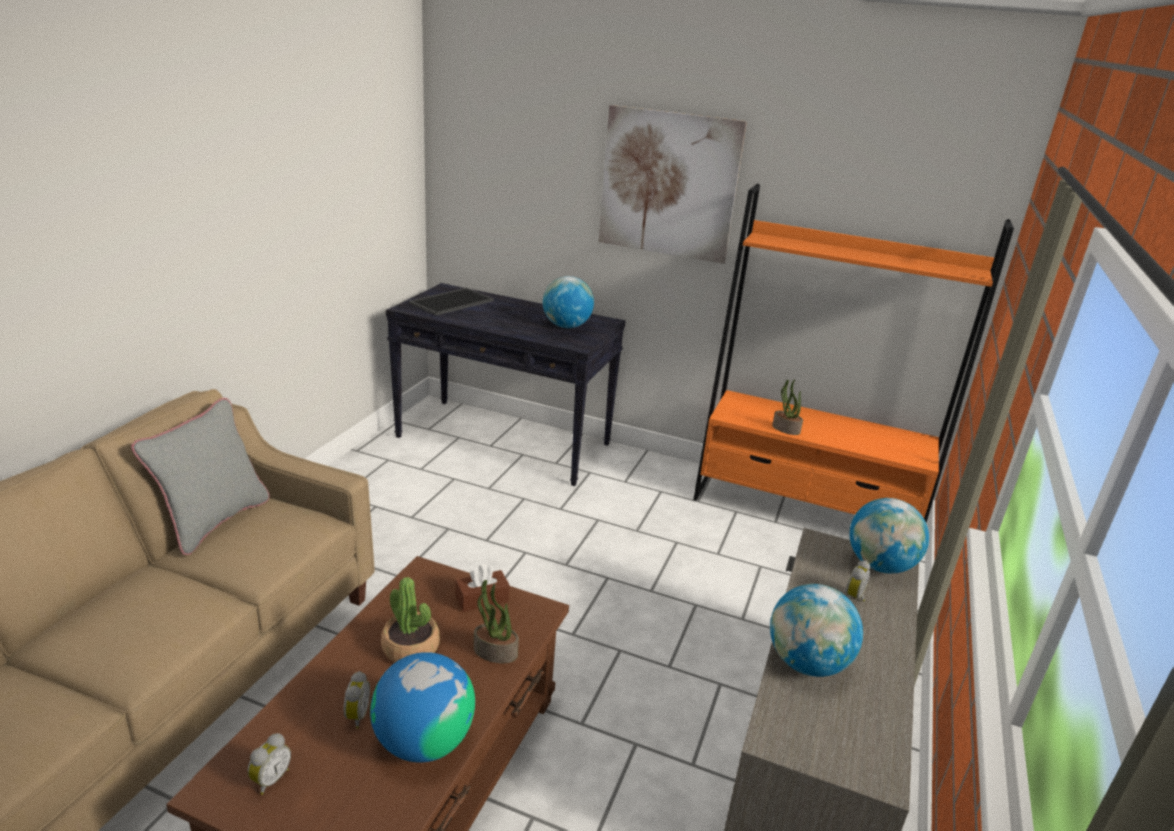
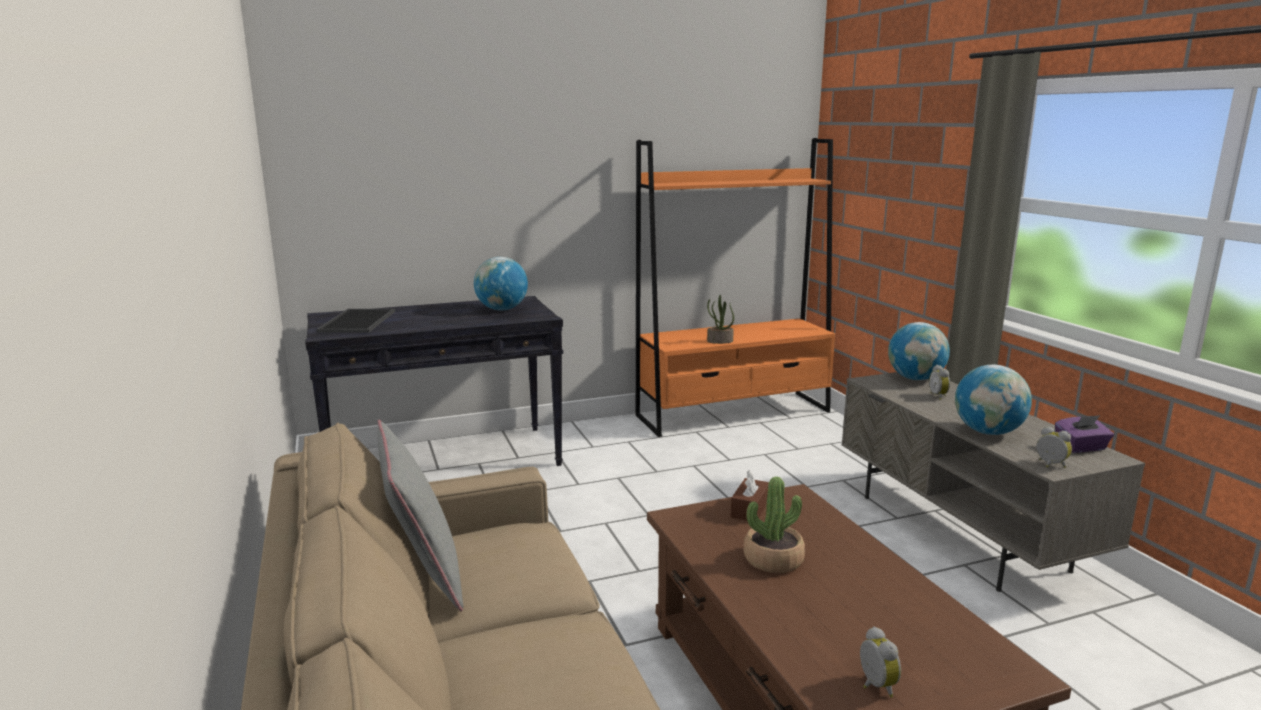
camera: 40 degrees left, 10 degrees down
alarm clock [344,671,370,729] -> alarm clock moved to [1036,426,1072,468]
globe [370,652,475,763] -> none
potted plant [474,580,519,663] -> none
picture [598,105,747,264] -> none
none -> purple tissue box [1055,415,1114,453]

